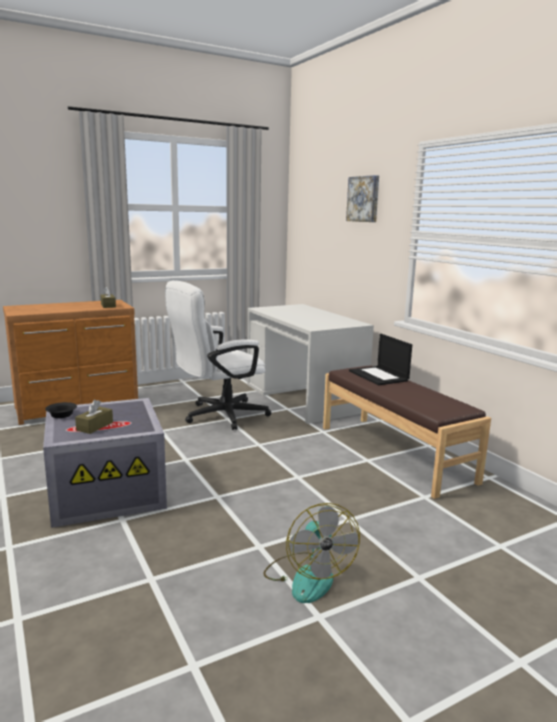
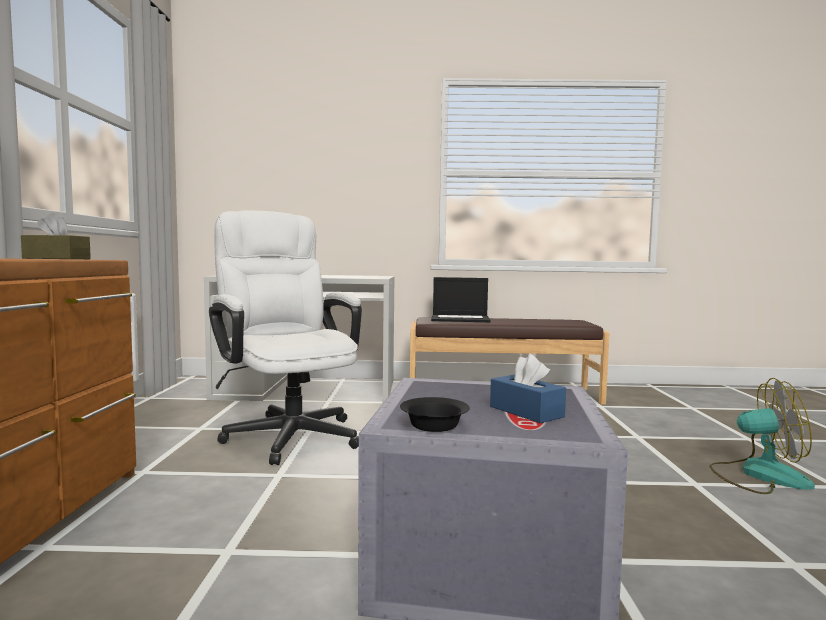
camera: 60 degrees left, 10 degrees down
brown tissue box [75,400,113,434] -> blue tissue box [490,354,566,423]
white office chair [165,281,271,430] -> white office chair turned 150 degrees clockwise [209,211,362,465]
picture [346,175,379,222] -> none

